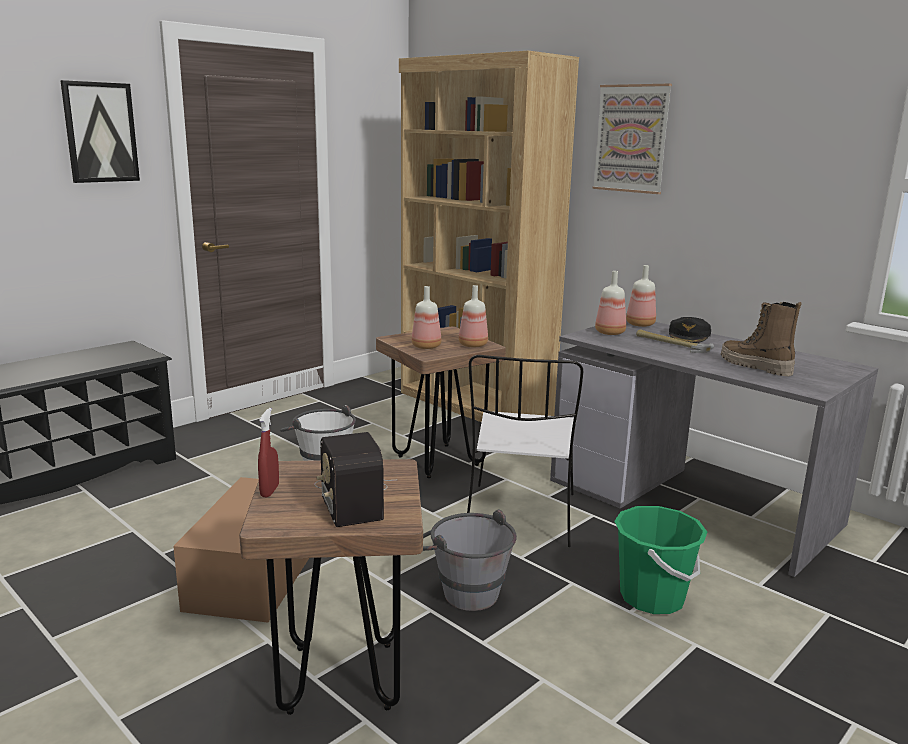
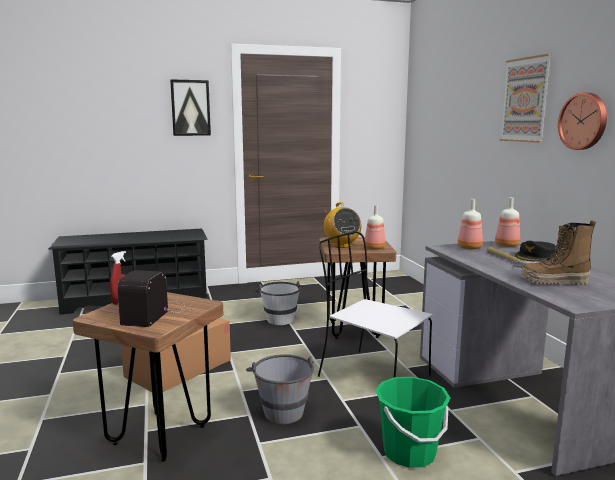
camera: 30 degrees right, 5 degrees down
brown bookcase [399,51,579,422] -> none
bottle [412,286,441,349] -> radio [324,202,362,248]
white chair [467,355,583,547] -> white chair turned 90 degrees clockwise [318,231,433,377]
boot [721,302,801,376] -> boot turned 75 degrees counterclockwise [521,220,596,285]
none -> wall clock [558,93,607,150]

